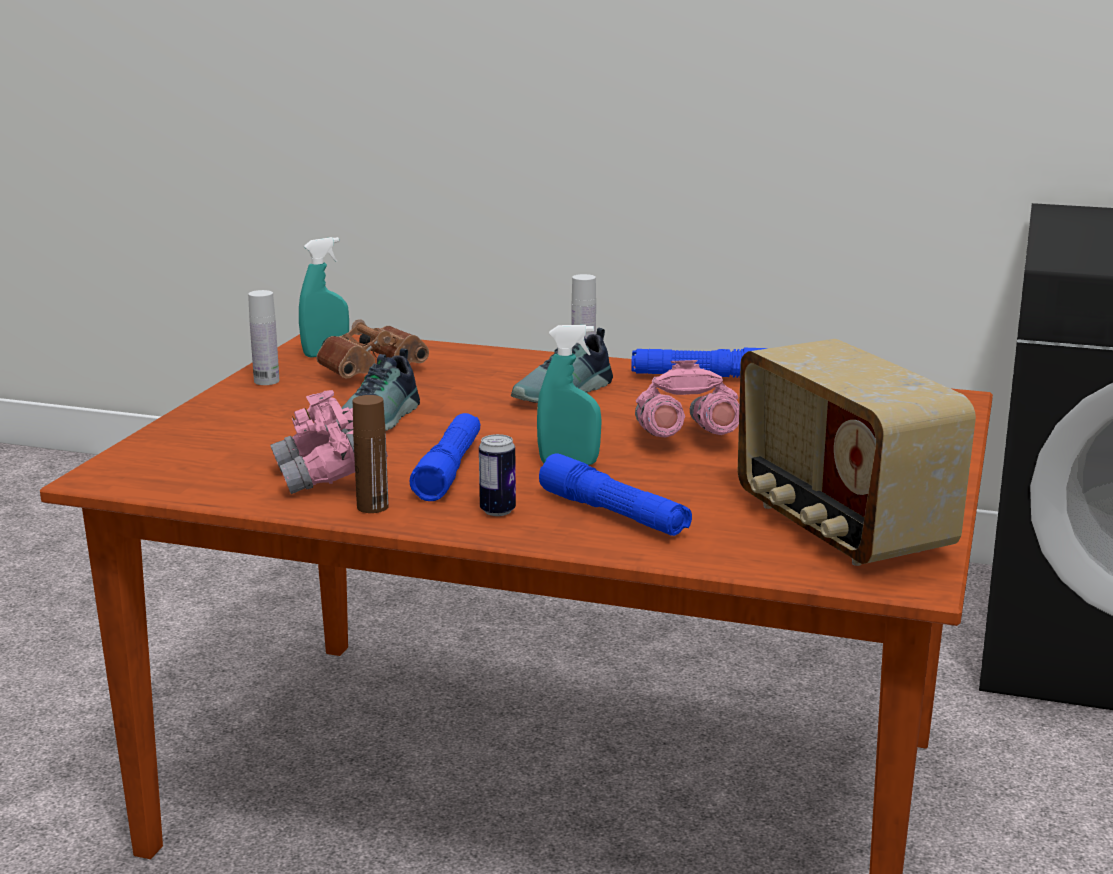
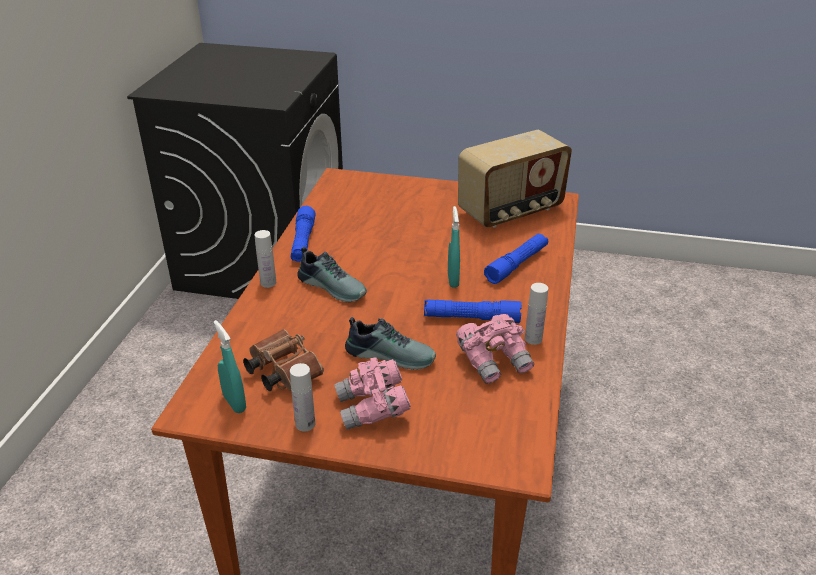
camera: 95 degrees left, 15 degrees up
brown bottle [353,395,389,513] -> white bottle [525,283,548,345]
can [479,434,516,516] -> none
pink binoculars [635,360,739,437] -> pink binoculars moved to [335,358,411,430]

